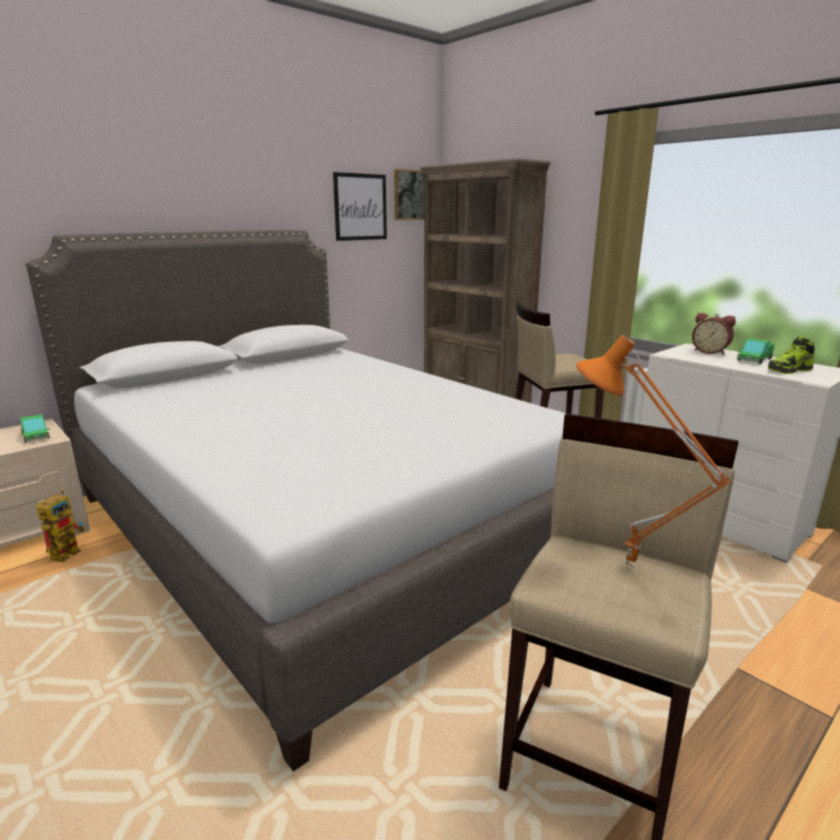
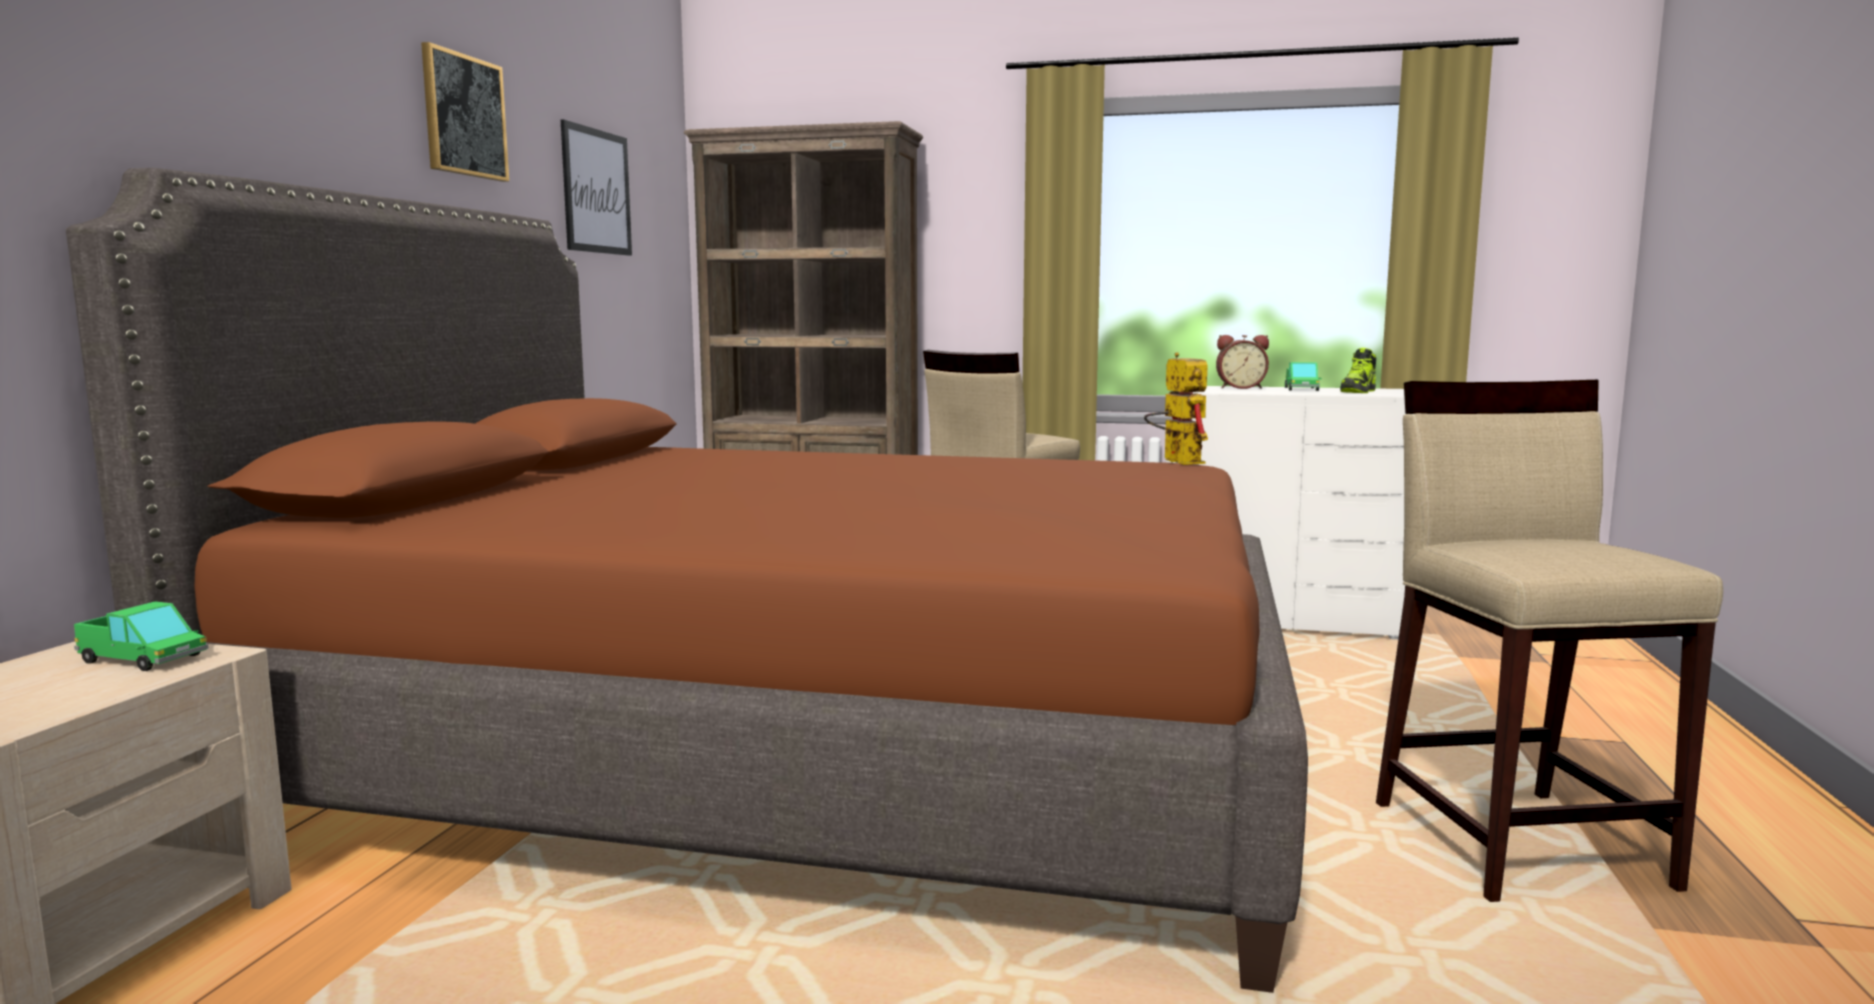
camera: 35 degrees left, 10 degrees down
grey bed [26,230,566,772] -> brown bed [66,168,1308,993]
toy robot [36,490,85,562] -> toy robot moved to [1144,352,1208,465]
picture [394,169,425,220] -> picture moved to [421,42,509,182]
orange table lamp [576,335,732,567] -> none

